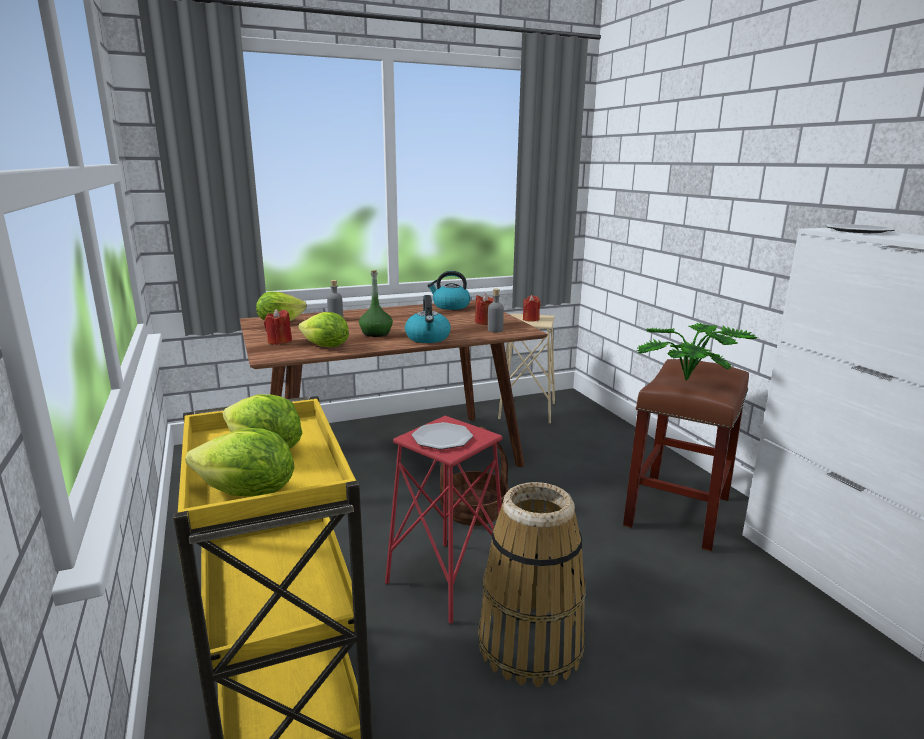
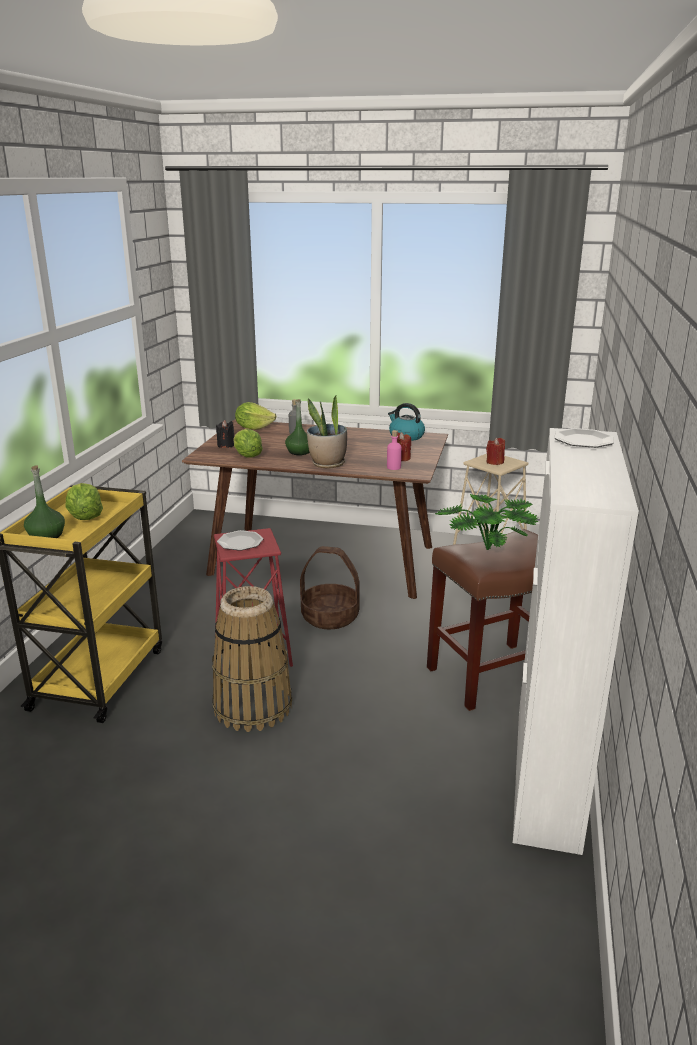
camera: 35 degrees right, 5 degrees up
lettuce [185,428,295,497] -> green bottle [24,465,65,538]
red candle [264,309,292,345] -> black candle [216,420,234,448]
kettle [405,295,451,343] -> potted plant [307,396,347,468]
grey bottle [488,289,504,332] -> pink bottle [387,430,402,470]

